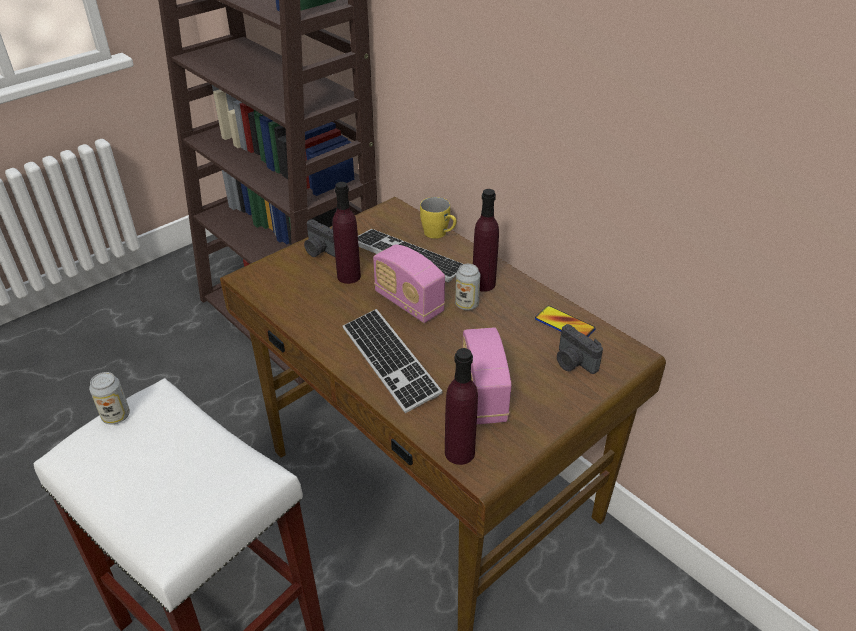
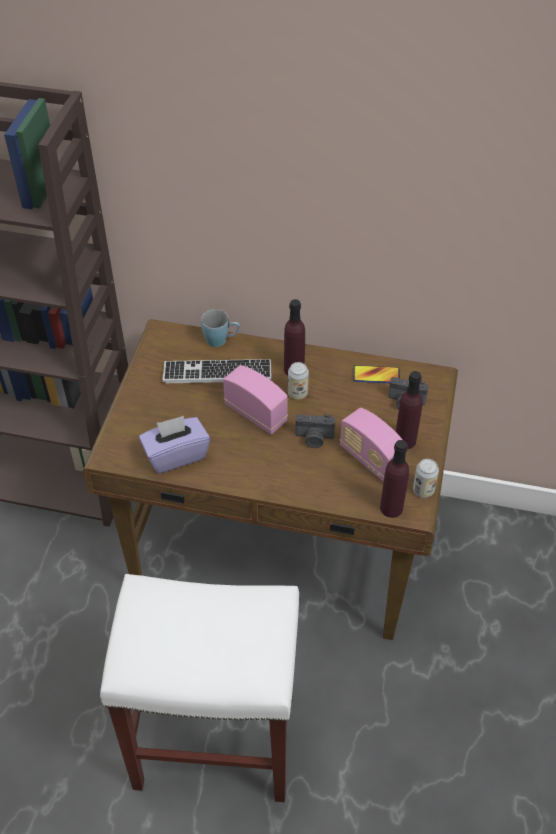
camera: 35 degrees left, 10 degrees up
can [89,372,130,425] -> can moved to [413,459,439,498]
camera [304,219,335,257] -> camera moved to [295,414,335,448]
purple bottle [332,182,361,284] -> purple bottle moved to [396,371,423,449]
keyboard [342,309,443,413] -> none
radio [373,244,445,323] -> radio turned 150 degrees counterclockwise [223,365,288,435]
yellow mug [420,197,456,239] -> blue mug [201,309,240,347]
none -> purple tissue box [139,416,210,473]

